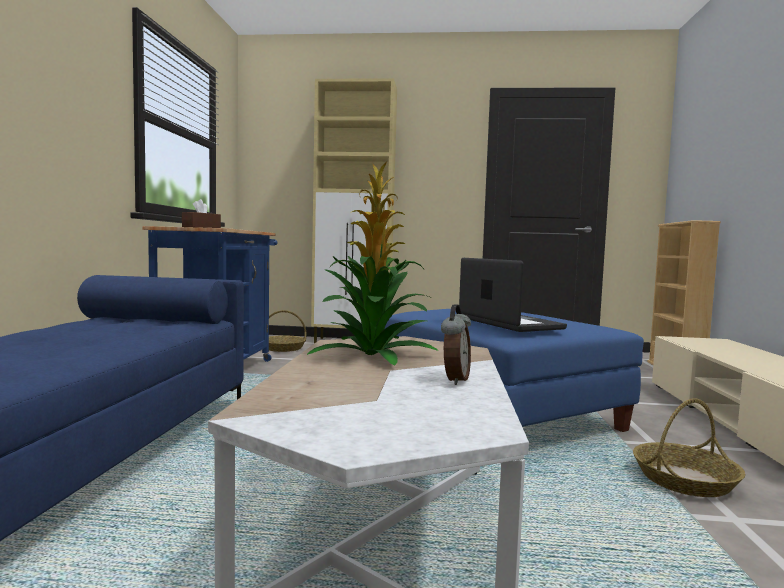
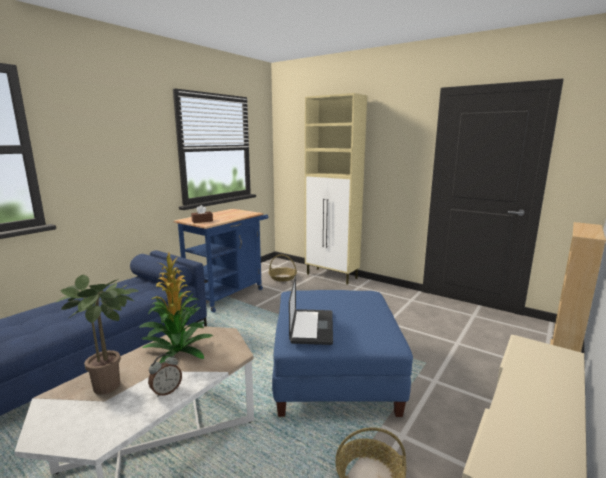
camera: 30 degrees right, 10 degrees up
none -> potted plant [55,275,138,395]

